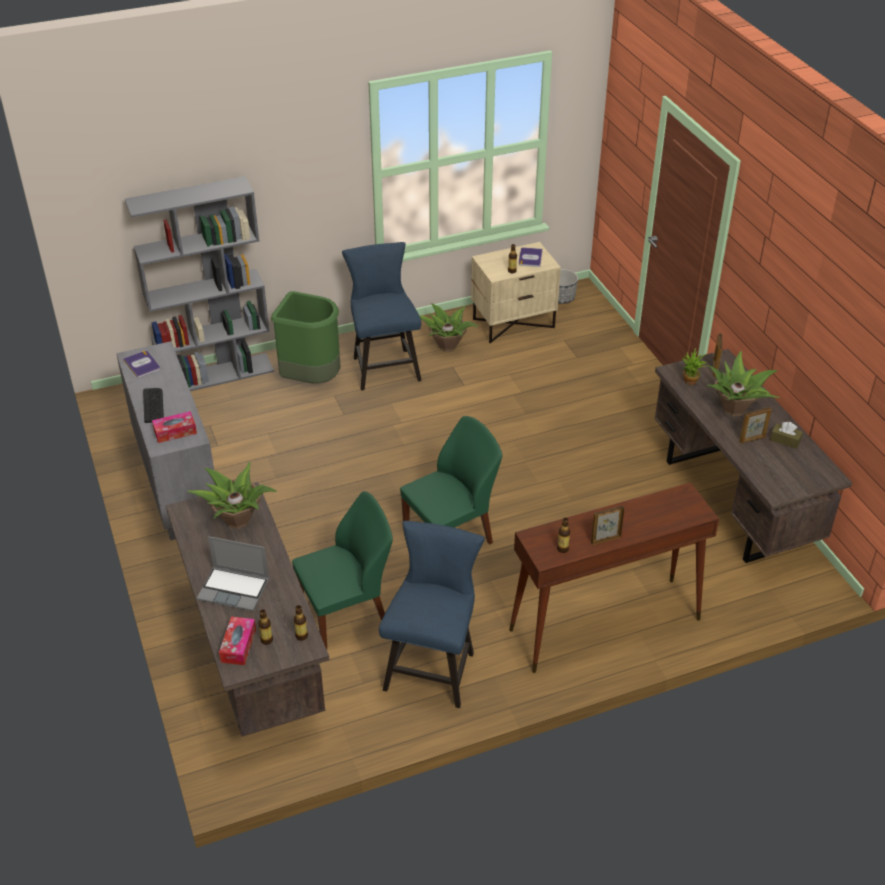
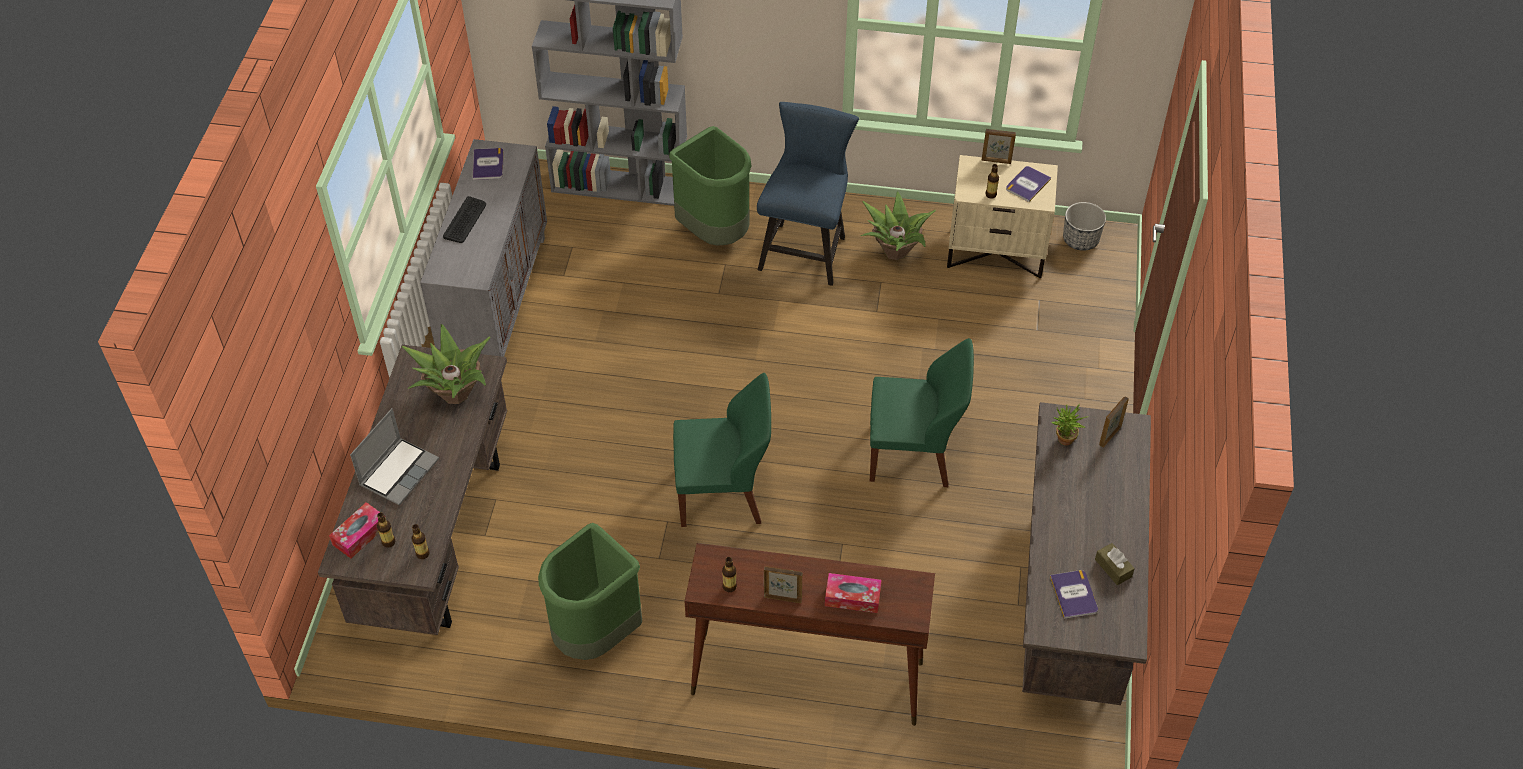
camera: 30 degrees right, 10 degrees up
tissue box [152,411,197,443] -> tissue box moved to [825,573,882,613]
laptop [197,536,269,611] -> laptop turned 105 degrees counterclockwise [350,408,439,506]
green chair [292,491,393,649] -> green chair moved to [870,338,974,487]
blue chair [379,521,485,708] -> green trash can [538,523,642,660]
potted plant [706,351,779,416] -> none
picture frame [739,407,772,444] -> picture frame moved to [982,129,1016,164]
none -> book [1050,570,1098,619]

